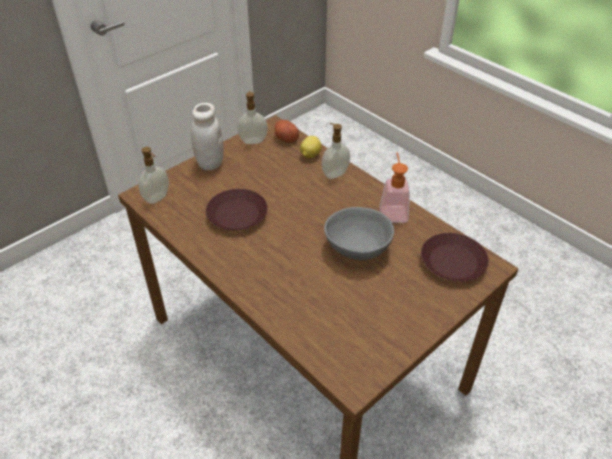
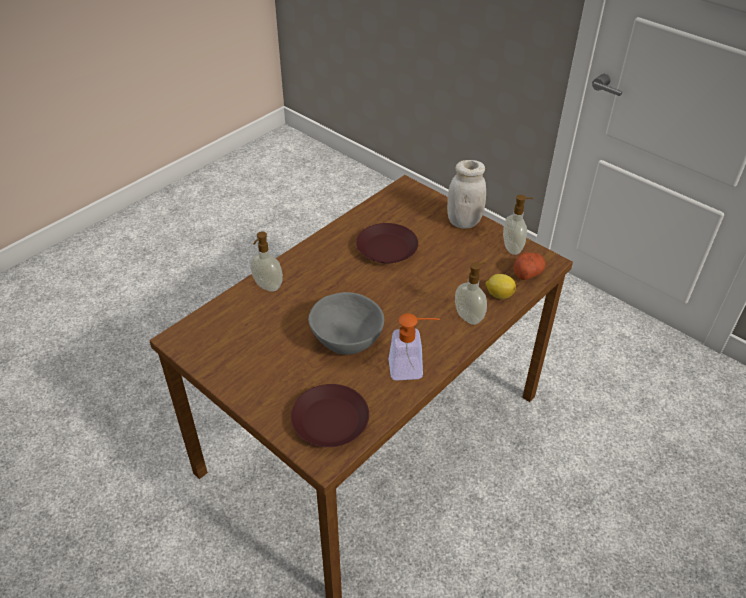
camera: 85 degrees right, 0 degrees up
soap dispenser [139,147,169,204] -> soap dispenser moved to [250,231,283,292]

